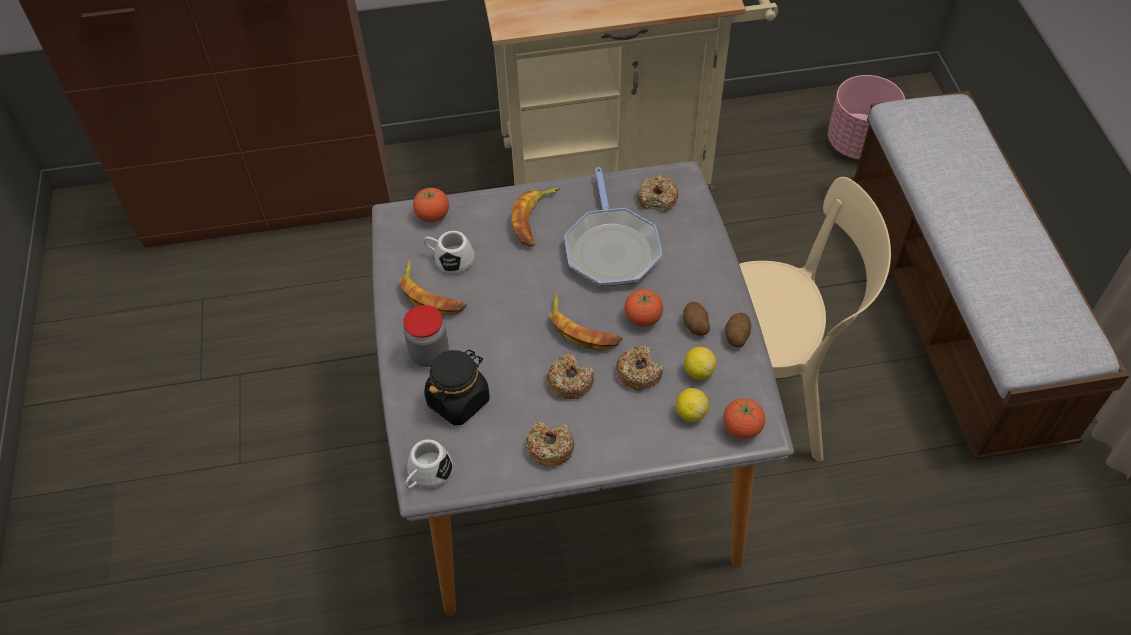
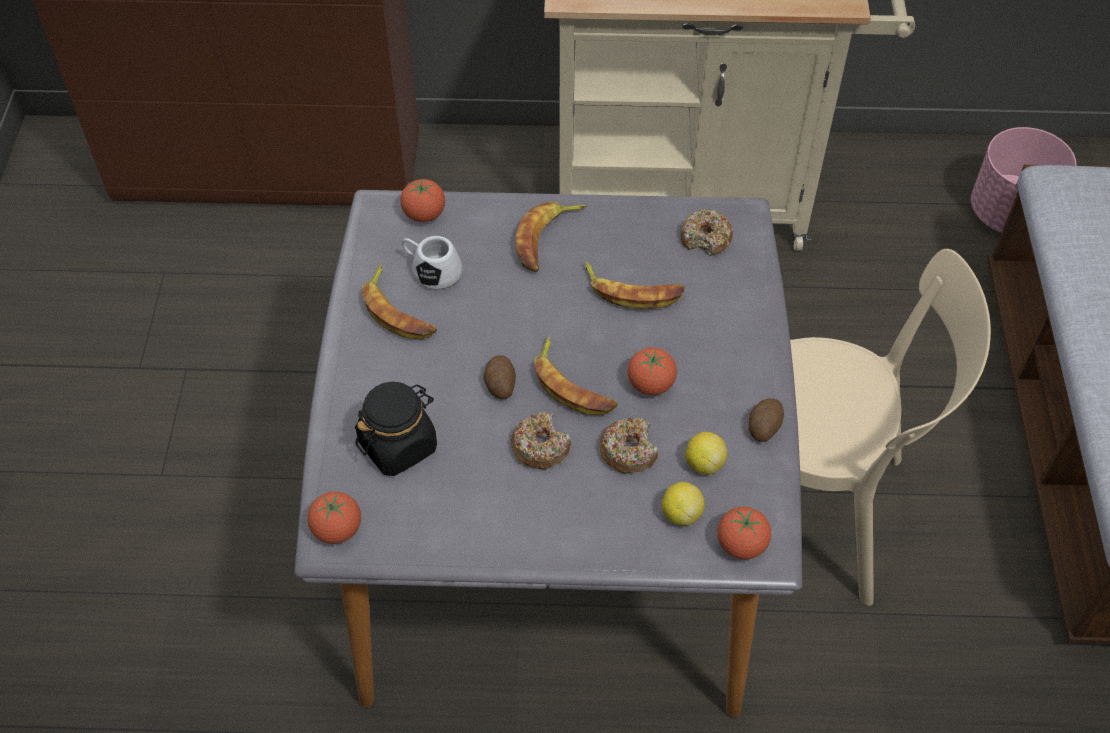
camera: 10 degrees right, 0 degrees up
jar [403,305,449,367] -> none
white mug [405,439,453,489] -> tomato [307,492,361,544]
donut [526,420,574,467] -> none
frying pan [564,167,662,286] -> banana [584,261,685,309]
potato [683,302,710,336] -> potato moved to [484,355,516,399]

